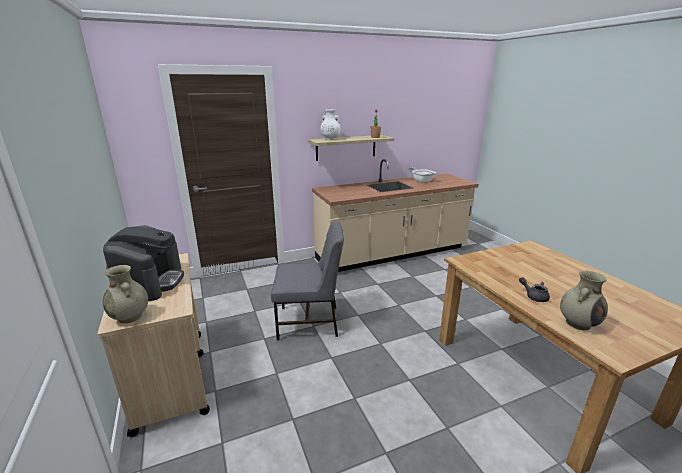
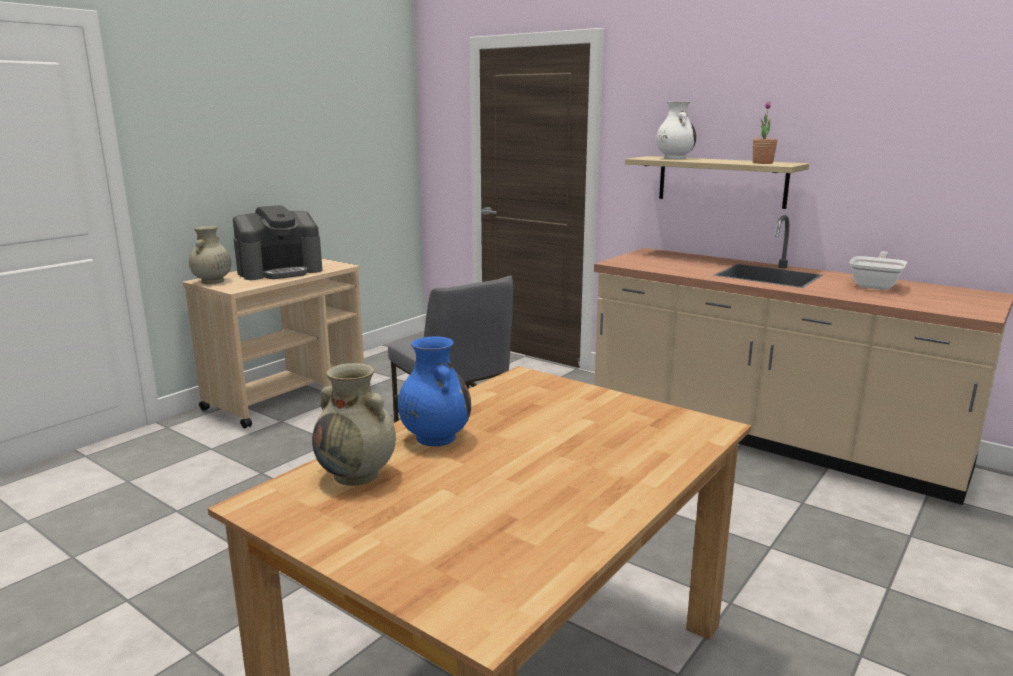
camera: 60 degrees right, 5 degrees down
grey teapot [519,277,550,302] -> blue vase [398,336,471,446]

